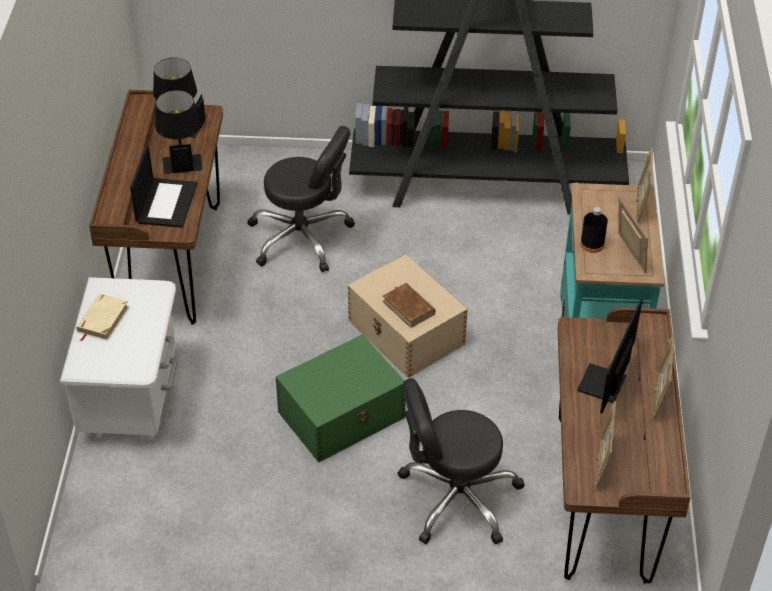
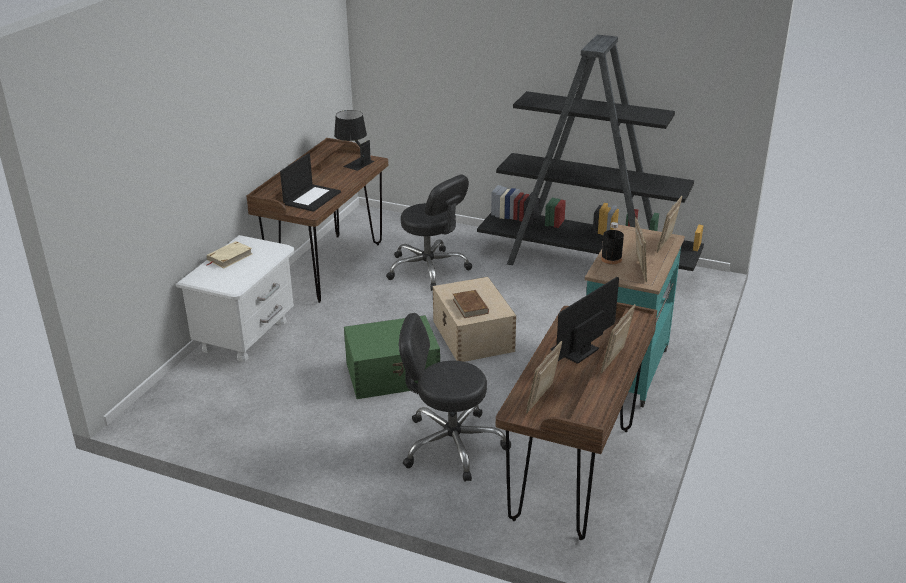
camera: 20 degrees right, 15 degrees down
black table lamp [155,90,203,174] -> none

